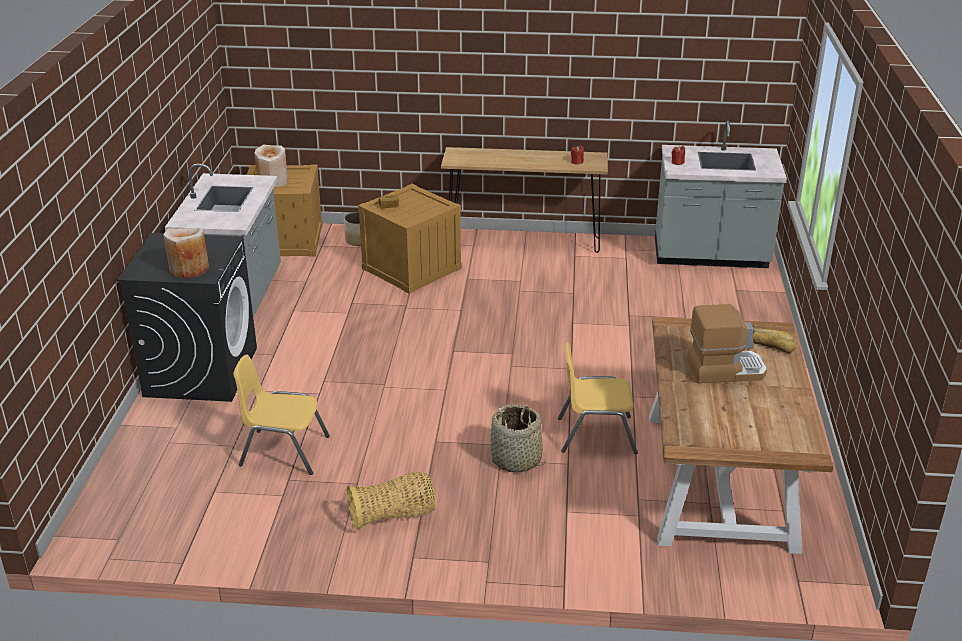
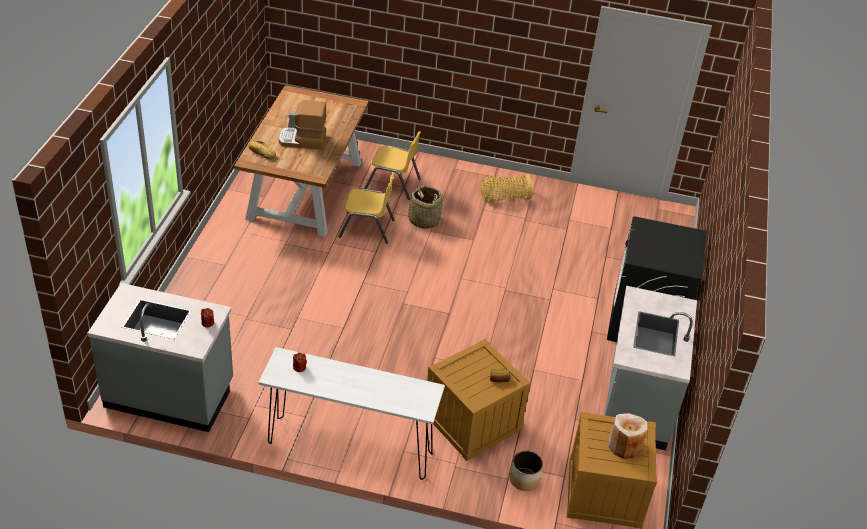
camera: 175 degrees left, 10 degrees up
beige vase [163,228,209,278] -> none
yellow chair [233,355,330,475] -> yellow chair moved to [364,131,421,200]
brown console table [441,147,608,253] -> white console table [258,347,445,480]

